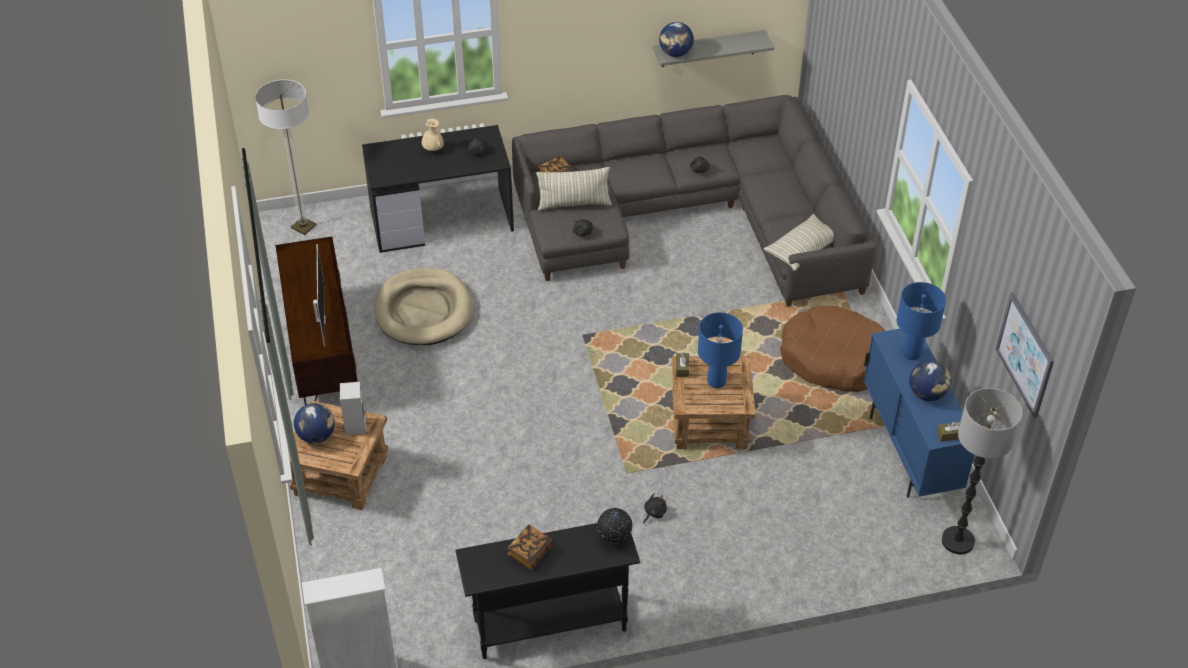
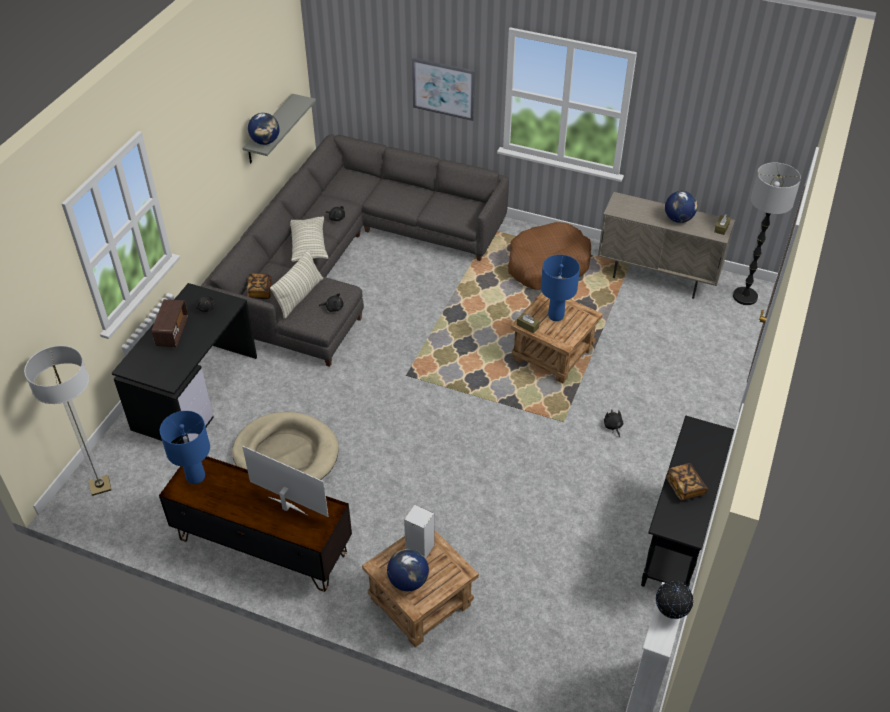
camera: 55 degrees left, 0 degrees up
beige vase [422,119,444,151] -> radio [152,299,188,347]
globe [597,508,633,544] -> globe moved to [656,581,693,619]
pillow [763,214,834,271] -> pillow moved to [290,216,328,262]
blue cabinet [863,329,974,498] -> beige cabinet [598,192,735,299]
blue table lamp [897,282,946,360] -> blue table lamp moved to [160,411,210,484]
picture [995,293,1054,418] -> picture moved to [412,58,475,121]

